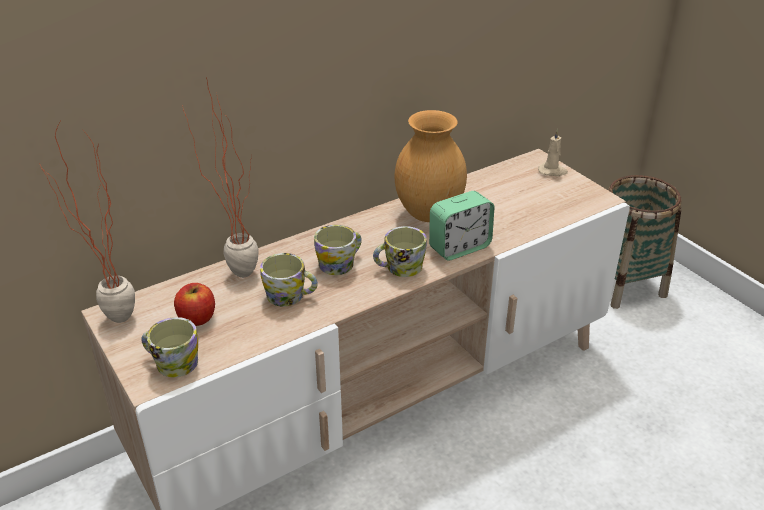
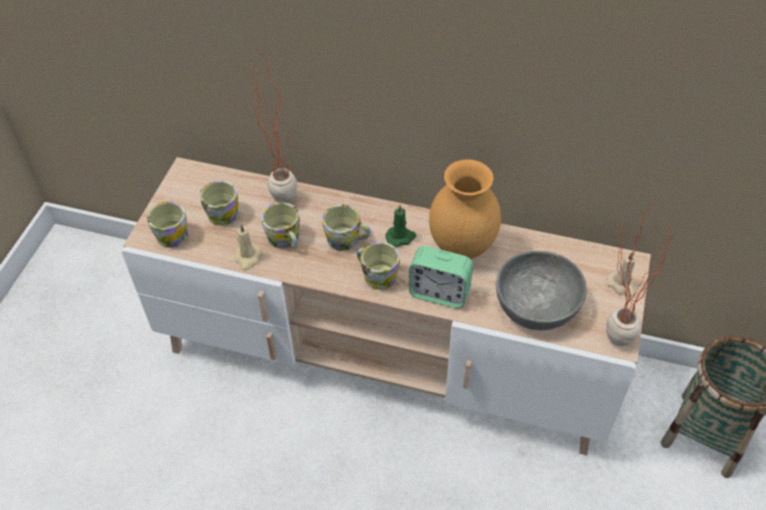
camera: 50 degrees right, 15 degrees up
potted plant [39,122,135,323] -> potted plant moved to [606,207,675,346]
apple [174,283,215,326] -> mug [200,181,238,226]
none -> beige candle [235,224,262,271]
none -> green candle [385,204,416,247]
none -> grey bowl [496,251,586,330]

